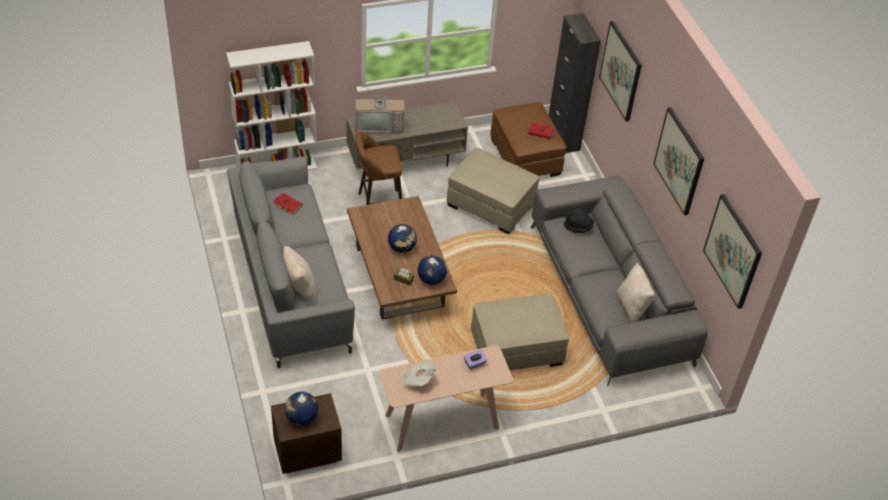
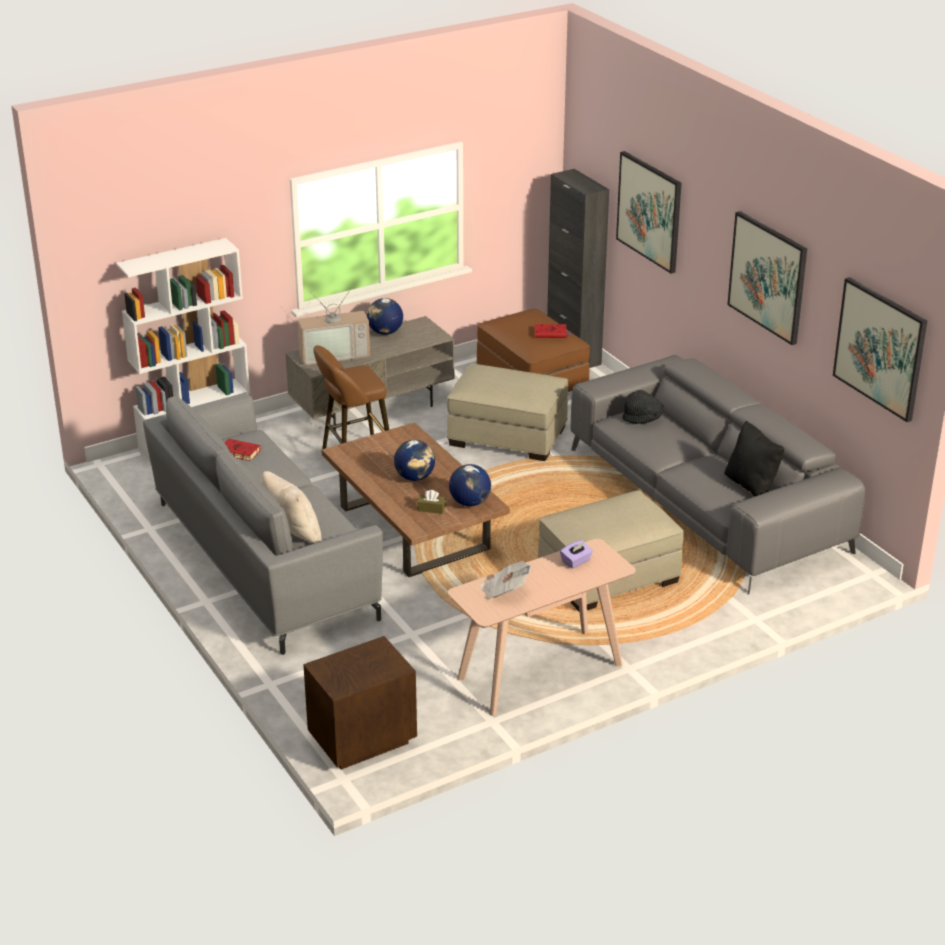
camera: 10 degrees left, 15 degrees down
globe [285,392,318,425] -> globe moved to [367,298,403,335]
beige pillow [616,263,655,323] -> black pillow [724,420,784,497]

